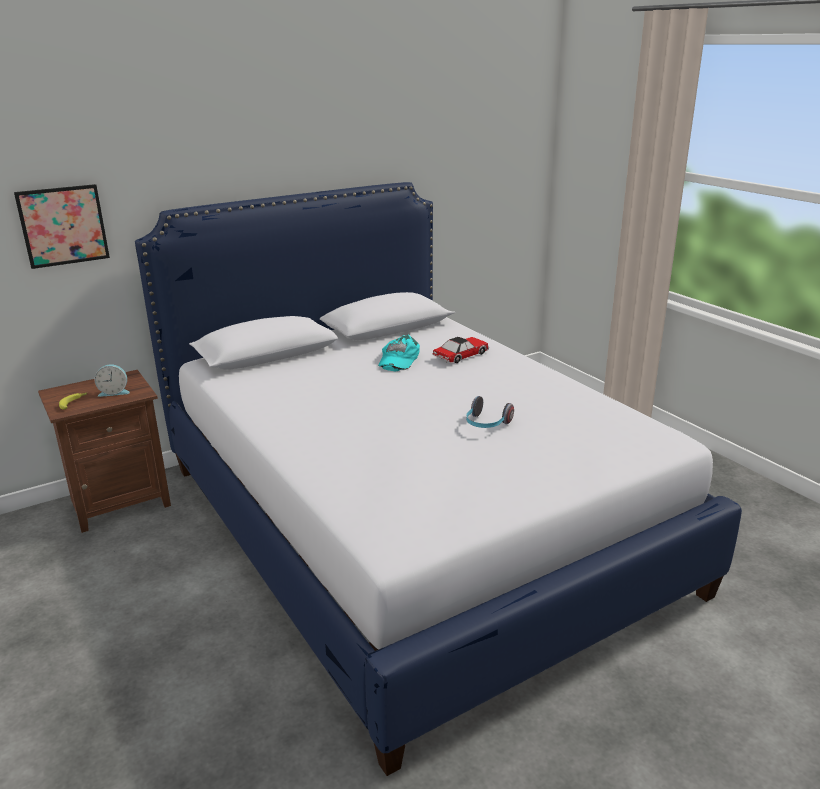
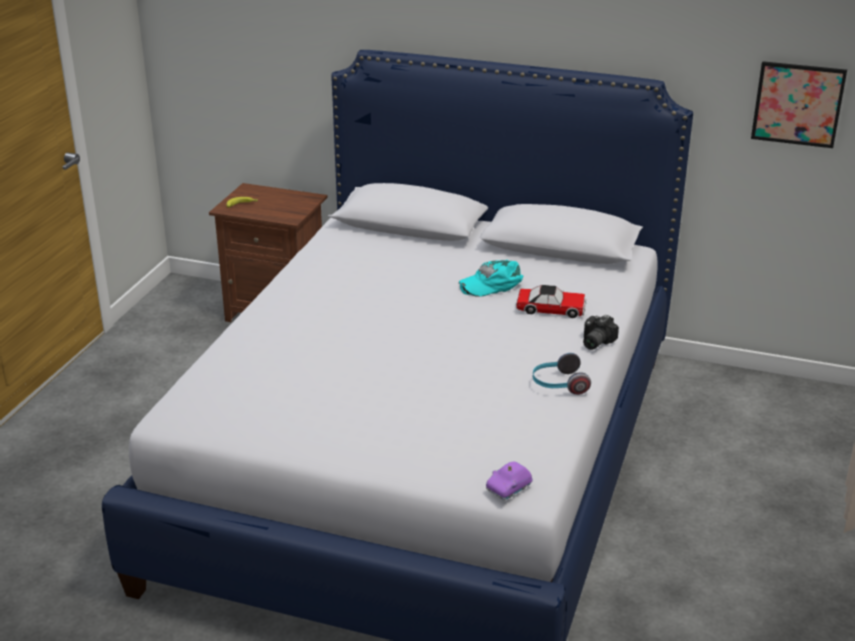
camera: 50 degrees right, 5 degrees up
picture [14,184,110,269] -> picture moved to [751,61,847,148]
alarm clock [95,364,130,397] -> none
headphones [466,396,514,428] -> headphones moved to [533,353,591,395]
none -> purple toy car [486,462,533,500]
none -> camera [583,315,619,350]

